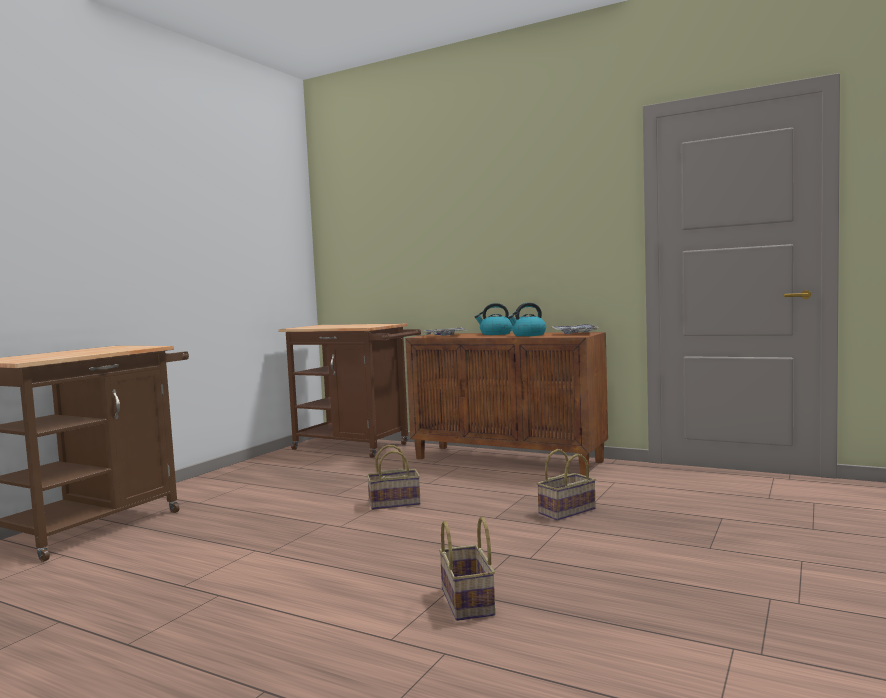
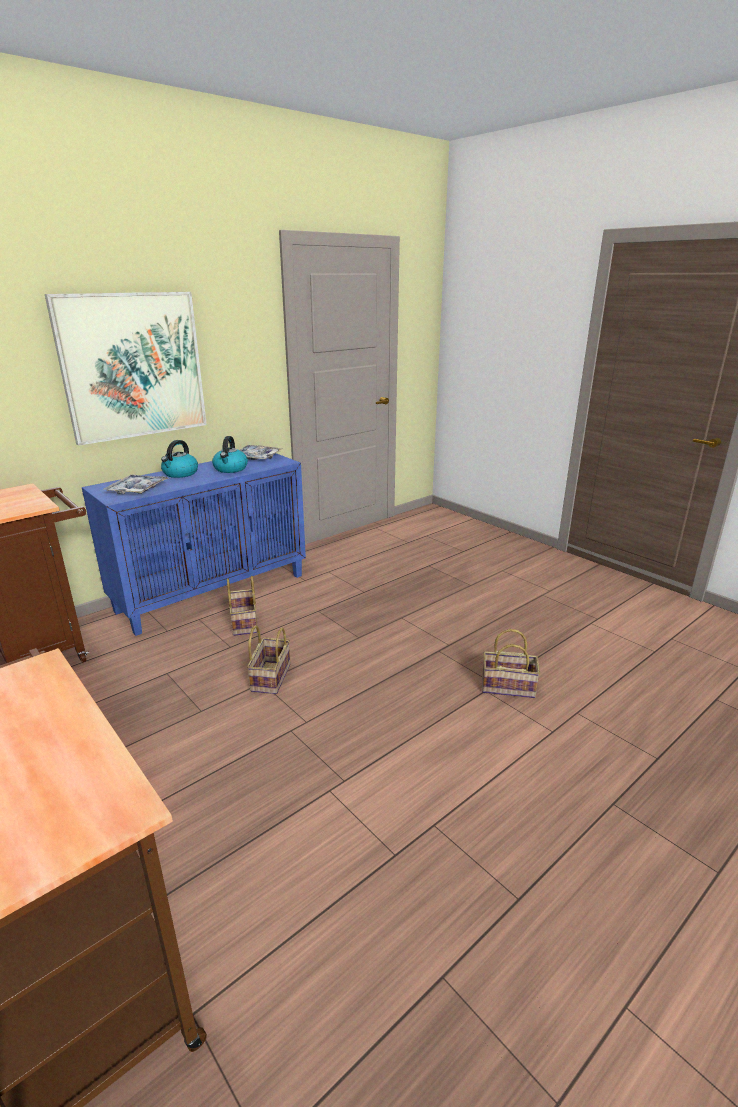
camera: 70 degrees left, 20 degrees up
brown cabinet [405,332,608,476] -> blue cabinet [82,453,306,636]
basket [537,449,596,520] -> basket moved to [227,576,257,636]
none -> picture [45,292,207,446]

